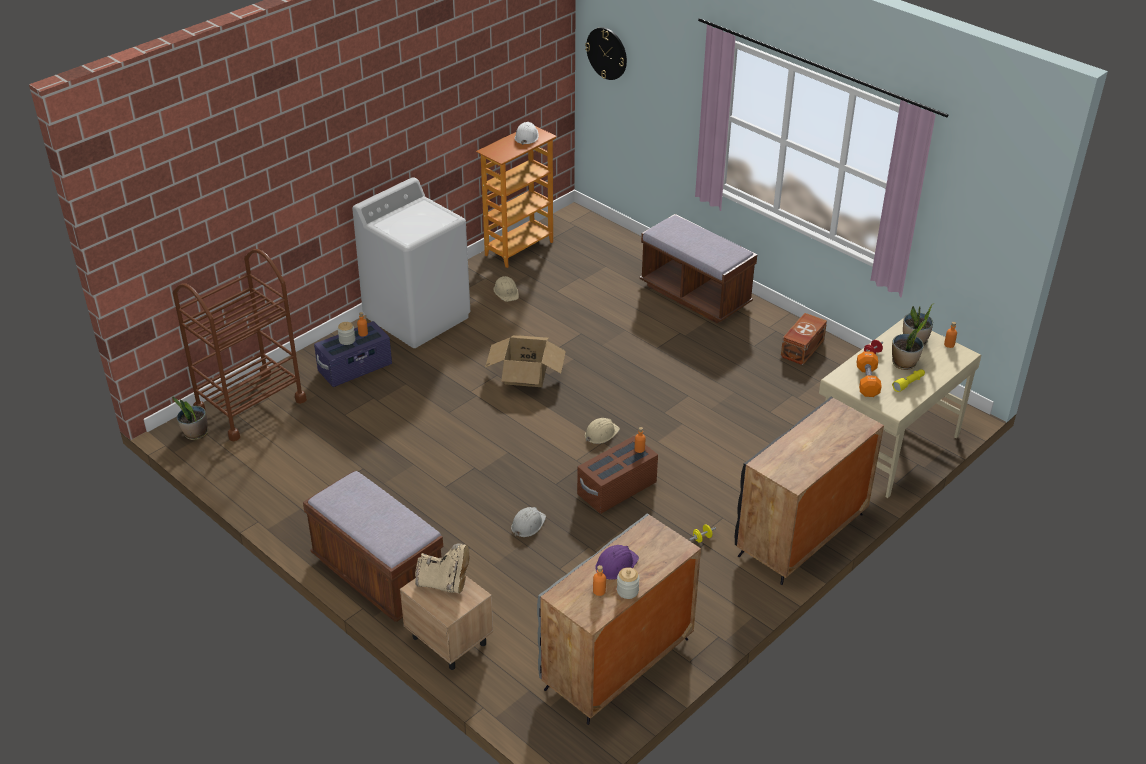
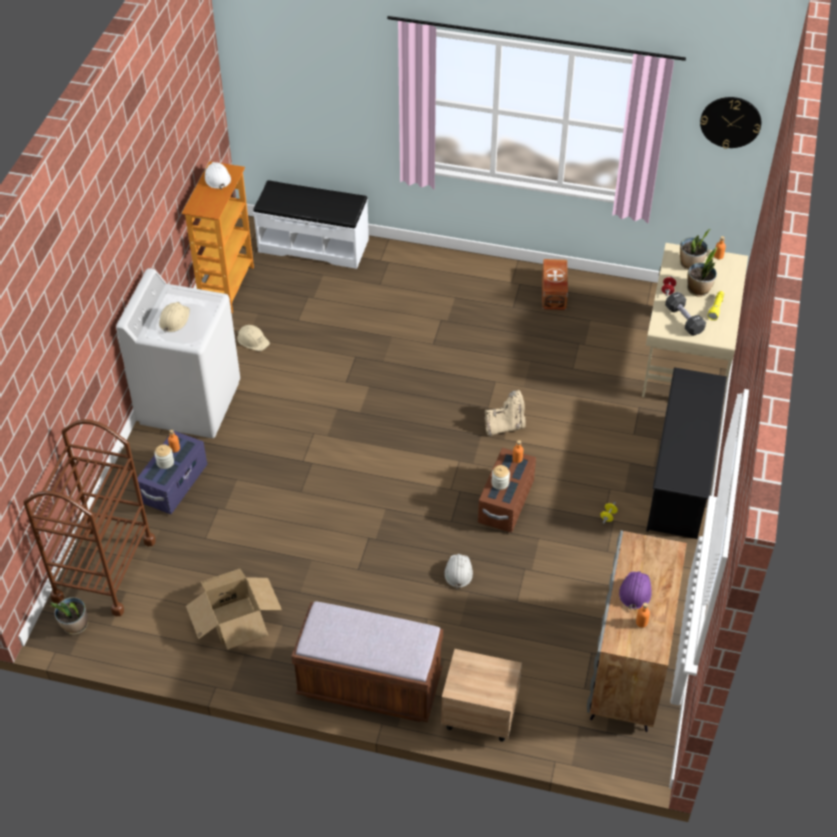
camera: 30 degrees left, 10 degrees up
beige boot [415,543,469,593] -> beige boot moved to [485,390,526,436]
cardboard box [485,335,566,387] -> cardboard box moved to [186,569,282,650]
wall clock [585,27,627,80] -> wall clock moved to [700,97,761,149]
beige hard hat [585,418,620,444] -> beige hard hat moved to [159,302,190,333]
jar [617,567,640,599] -> jar moved to [491,465,510,490]
brown bench [640,214,757,323] -> none
black cabinet [735,397,884,585] -> black shoe rack [646,367,727,539]
orange dumbbell [857,351,882,397] -> black dumbbell [665,292,706,336]
none -> white bench [253,180,369,269]

